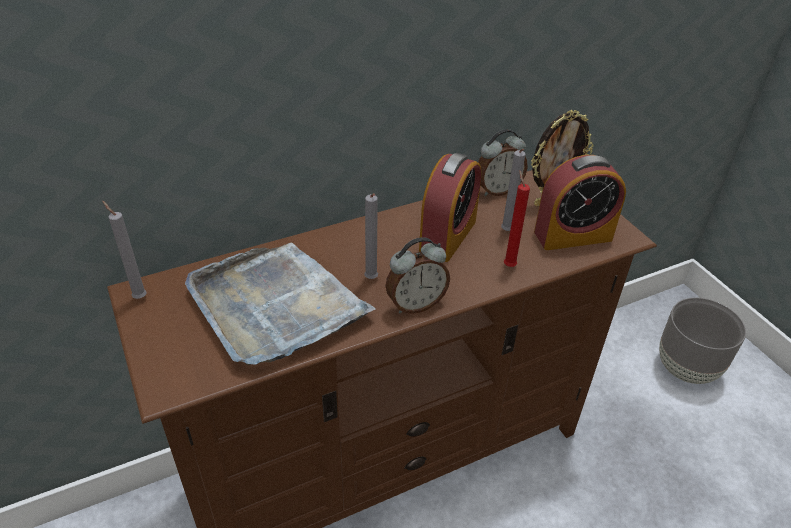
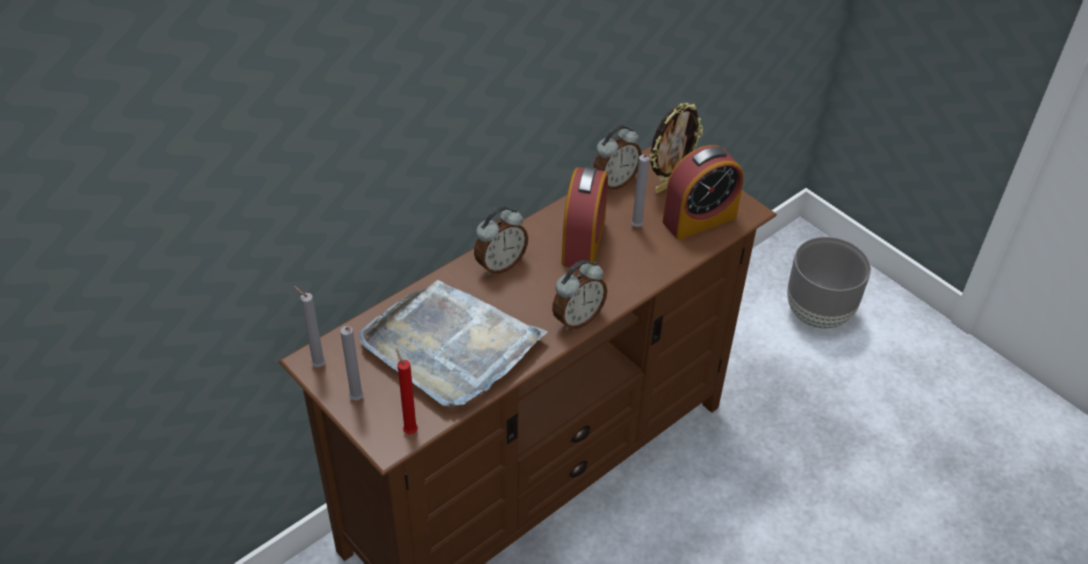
camera: 15 degrees left, 5 degrees up
grey candle [364,193,378,279] -> grey candle moved to [340,326,364,400]
red candle [504,171,530,267] -> red candle moved to [396,348,418,434]
none -> alarm clock [474,206,528,275]

